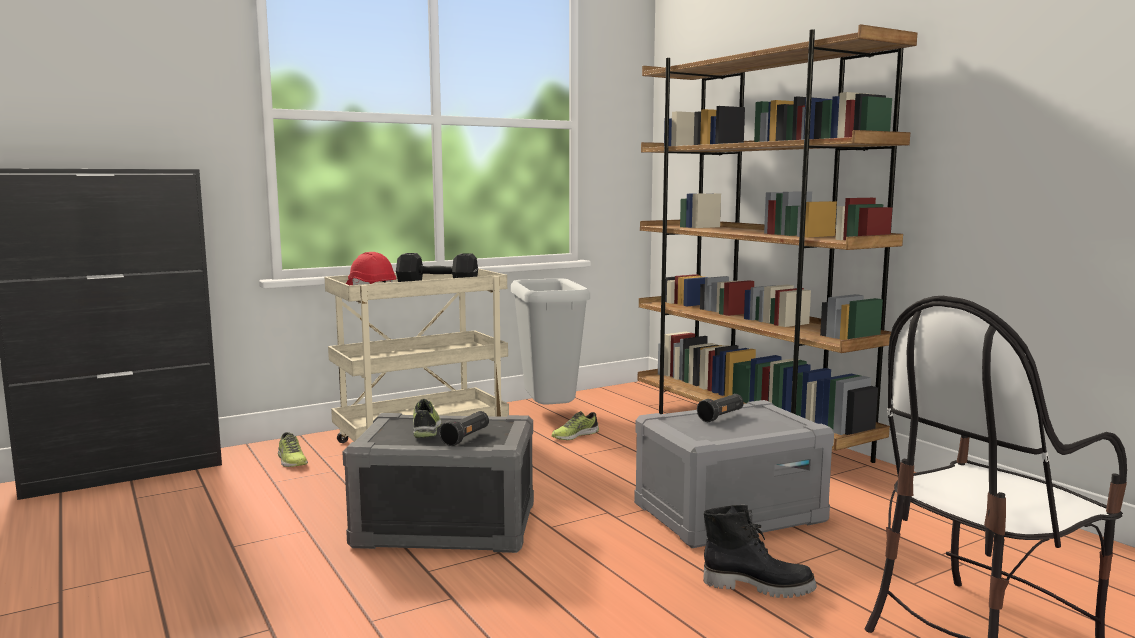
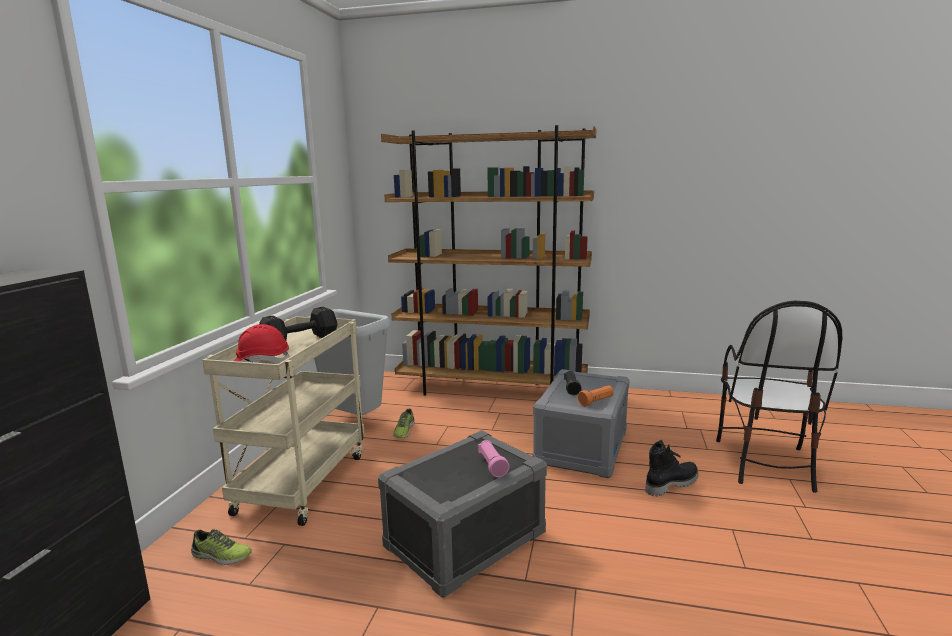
camera: 45 degrees left, 5 degrees up
shoe [413,399,441,438] -> none
black flashlight [439,411,489,446] -> pink flashlight [478,440,509,477]
none -> orange flashlight [578,385,614,407]

